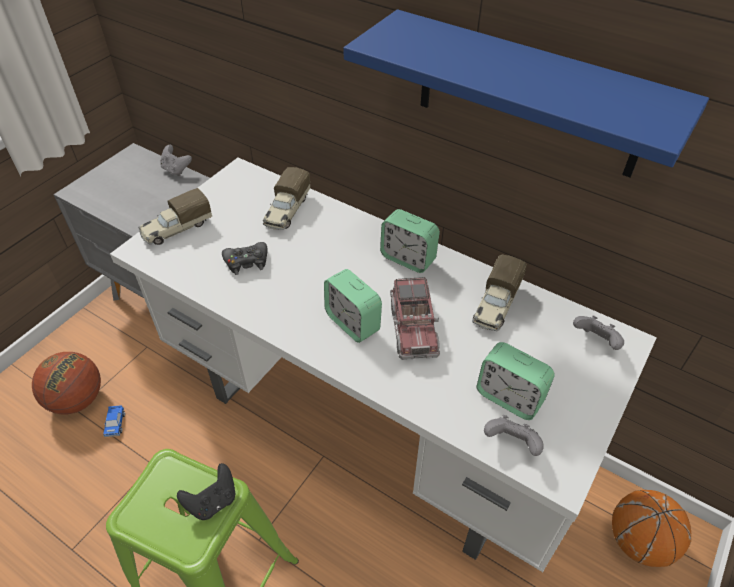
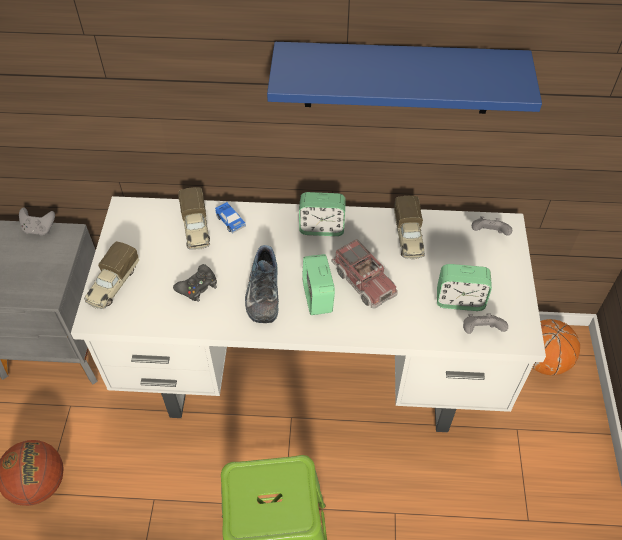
camera: 30 degrees left, 5 degrees up
toy car [103,405,125,437] -> toy car moved to [215,202,246,234]
black game controller [177,463,235,520] -> none
alarm clock [324,269,382,343] -> alarm clock turned 60 degrees clockwise [302,254,335,315]
none -> shoe [245,245,279,323]

